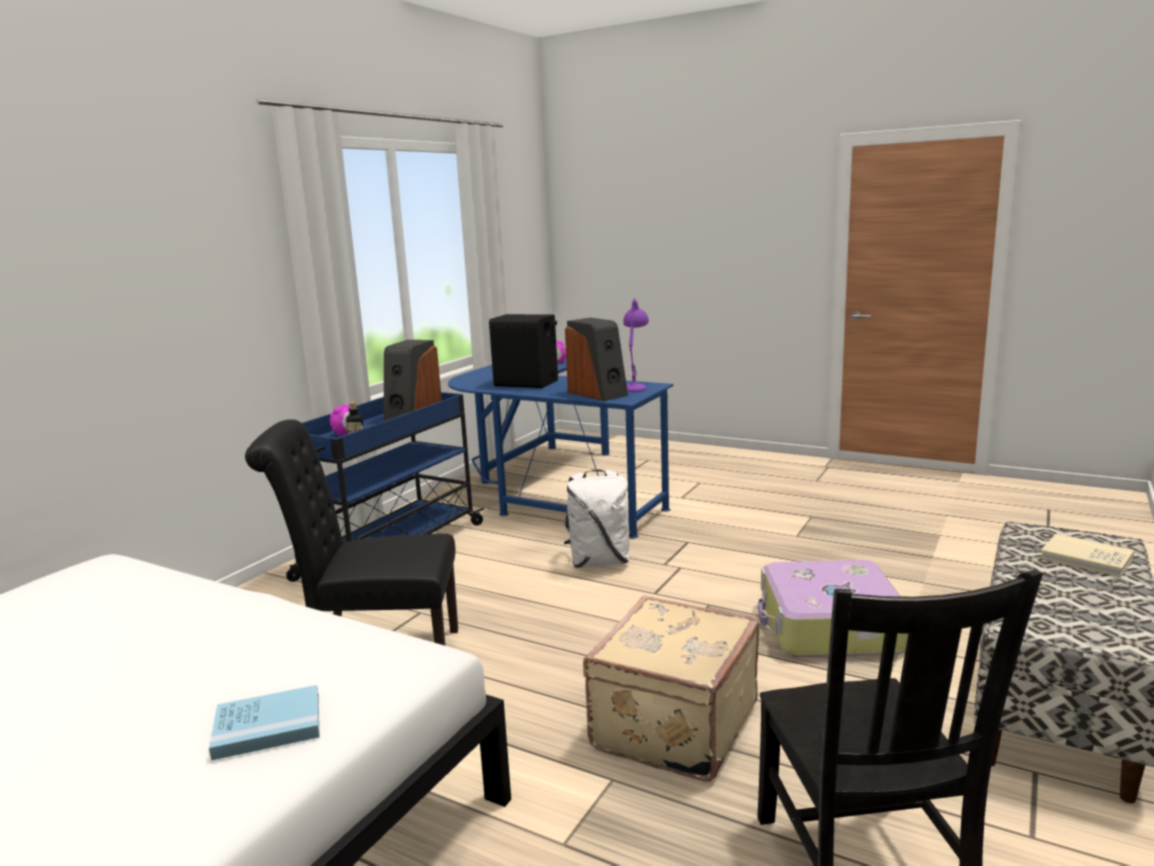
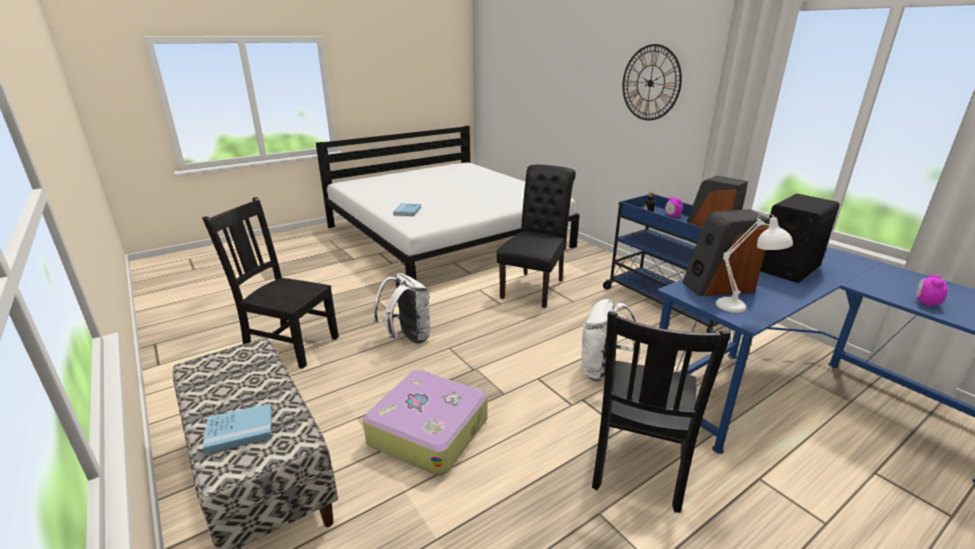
camera: 115 degrees right, 10 degrees up
beige suitcase [583,596,760,781] -> white backpack [373,273,431,344]
purple table lamp [623,298,649,392] -> white table lamp [716,213,793,313]
beige book [1040,534,1134,577] -> blue book [202,403,272,455]
none -> black chair [592,311,731,513]
none -> wall clock [623,44,682,120]

